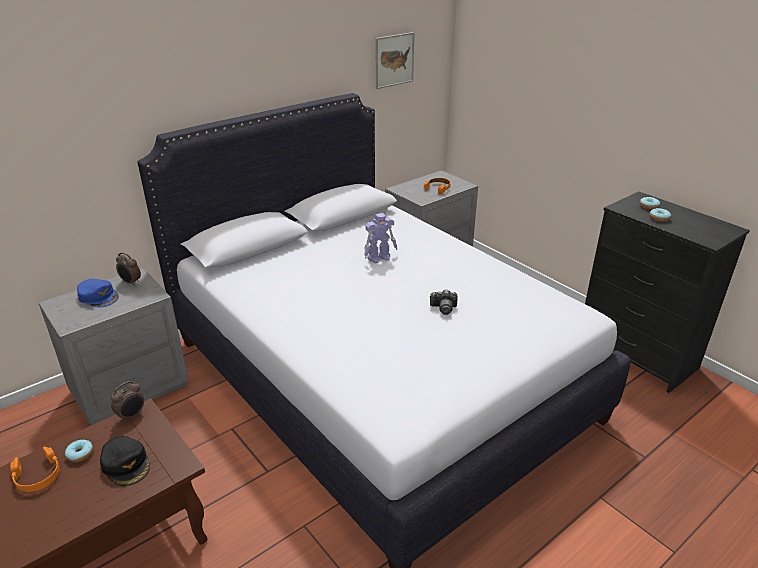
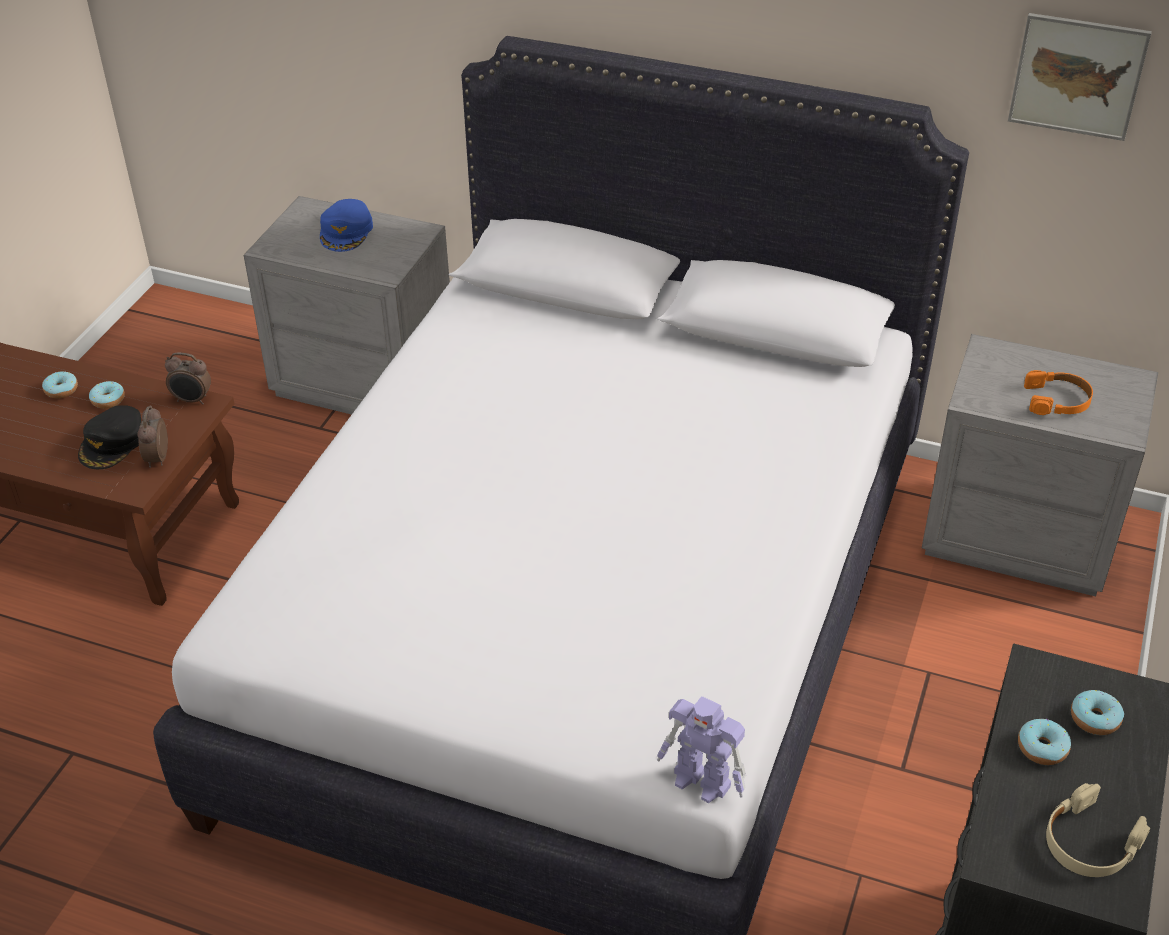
camera: 60 degrees right, 10 degrees up
orange headphones [10,446,59,492] -> donut [42,372,78,399]
alarm clock [116,252,141,286] -> alarm clock moved to [137,405,168,468]
toy robot [364,213,397,263] -> toy robot moved to [657,696,746,803]
camera [429,290,458,315] -> none
none -> beige headphones [1046,783,1150,877]

